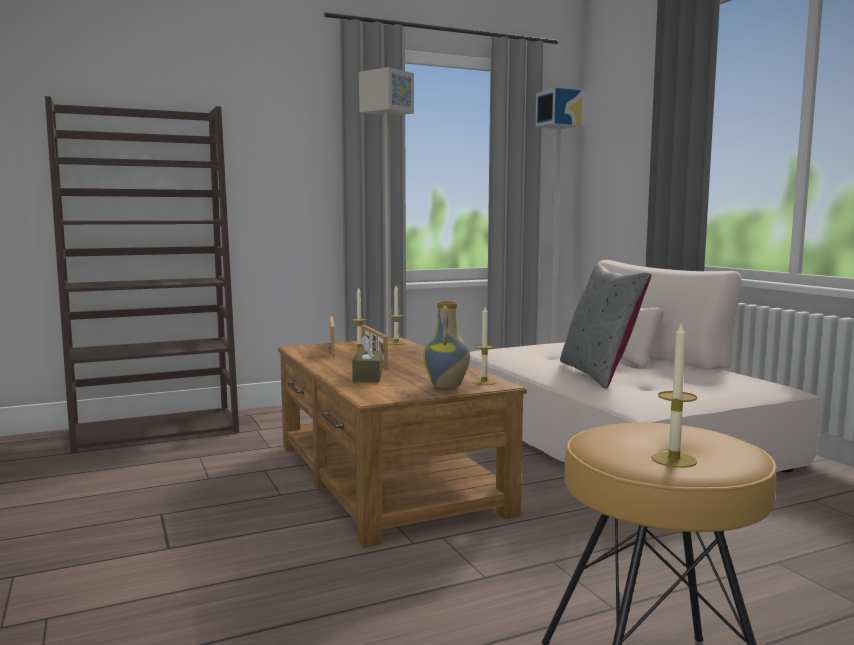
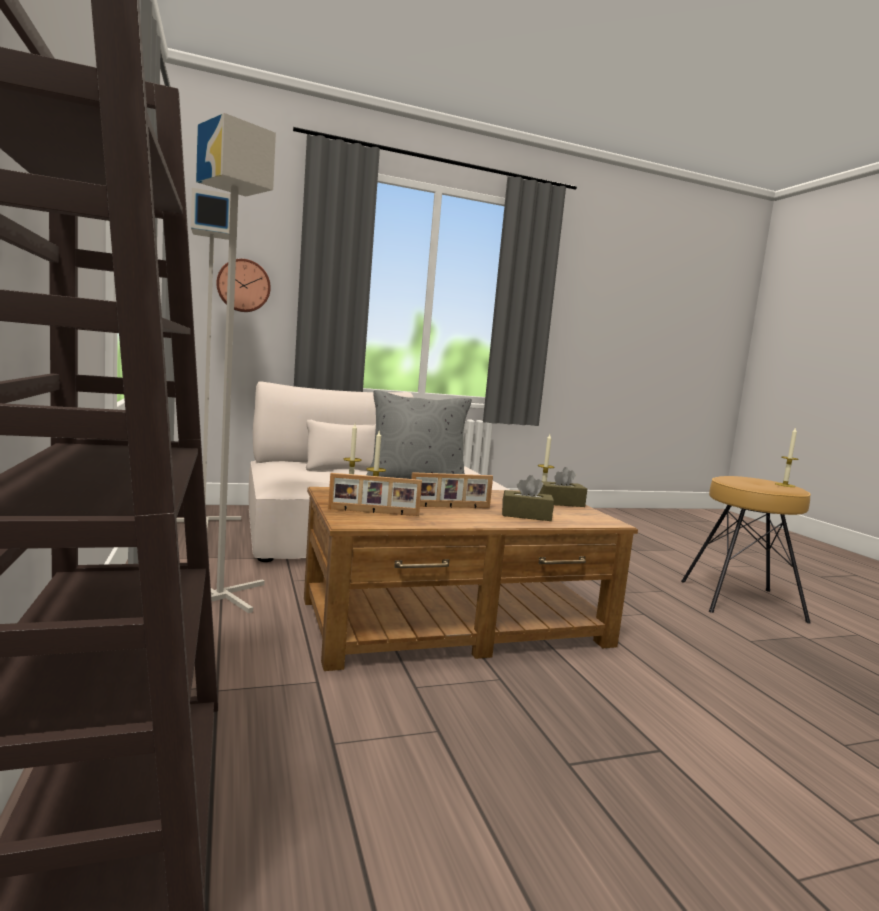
camera: 85 degrees left, 0 degrees up
vase [424,301,470,389] -> brown tissue box [539,467,587,507]
none -> wall clock [216,259,271,312]

